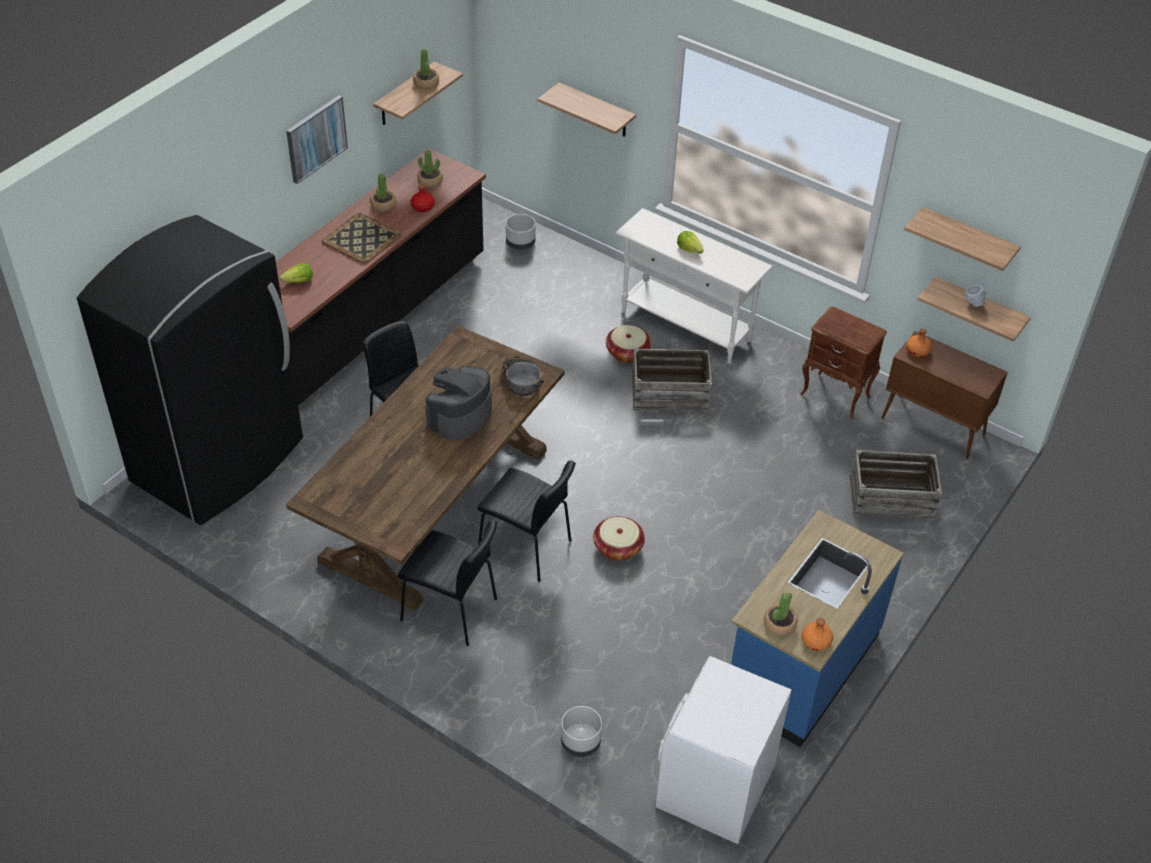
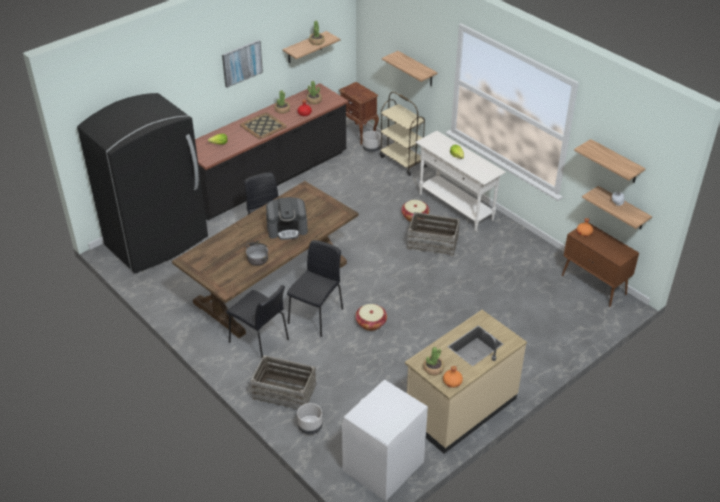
camera: 15 degrees right, 5 degrees down
coffee machine [425,365,492,440] -> coffee machine turned 150 degrees counterclockwise [266,197,308,240]
black chair [477,461,576,582] -> black chair turned 105 degrees counterclockwise [287,240,343,337]
cooking pot [502,356,545,396] -> cooking pot moved to [246,241,268,266]
blue counter [731,510,904,747] -> beige counter [405,310,527,454]
brown nightstand [800,306,887,420] -> brown nightstand moved to [339,82,379,145]
crate [850,450,942,521] -> crate moved to [250,355,316,409]
none -> beige cart [380,92,427,176]

